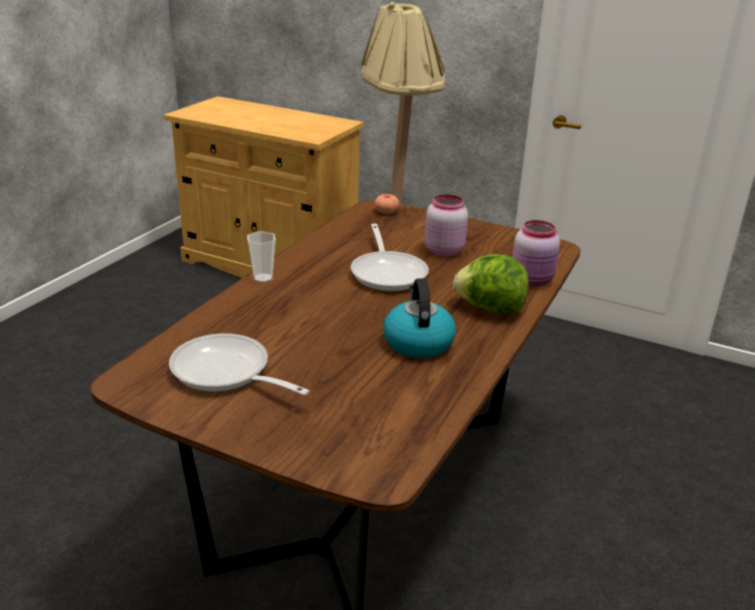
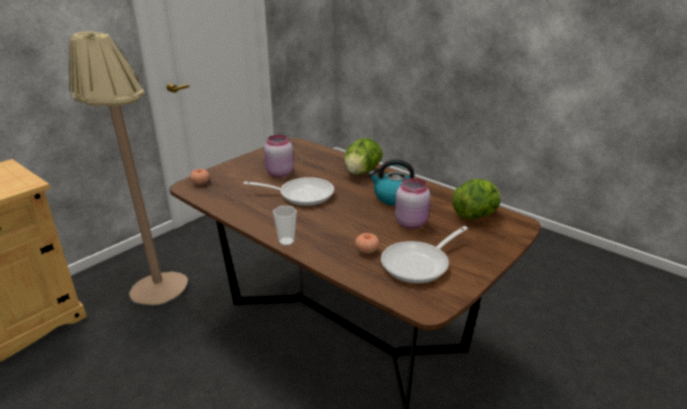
camera: 75 degrees left, 0 degrees up
pink jar [512,220,560,287] -> pink jar moved to [395,178,430,229]
none -> tomato [355,233,379,254]
none -> lettuce [452,179,501,219]

